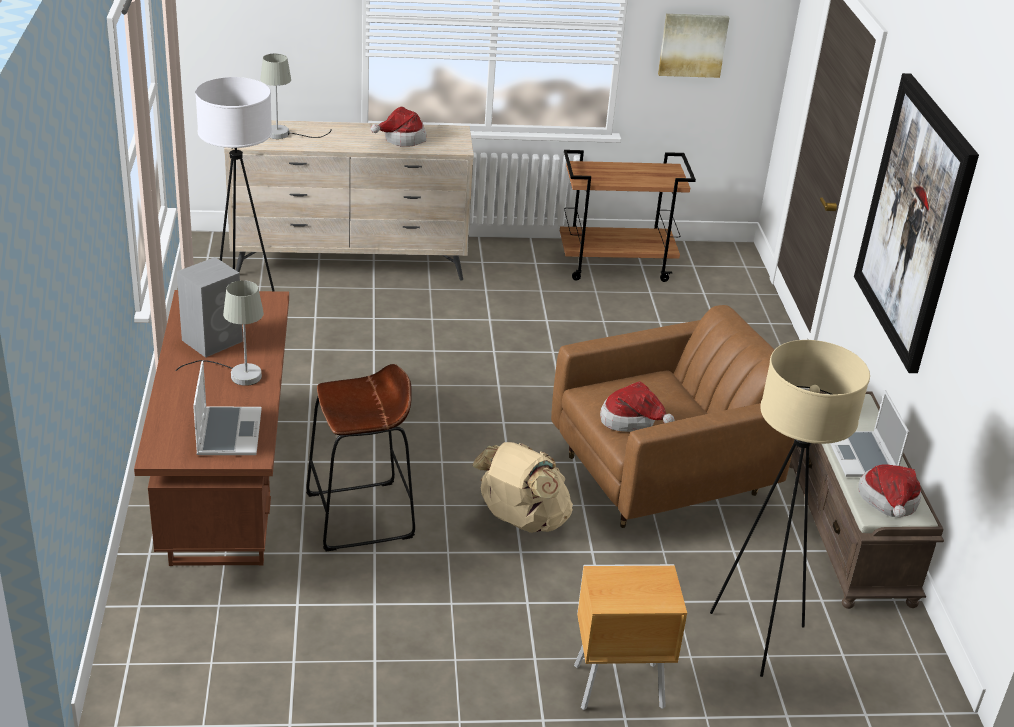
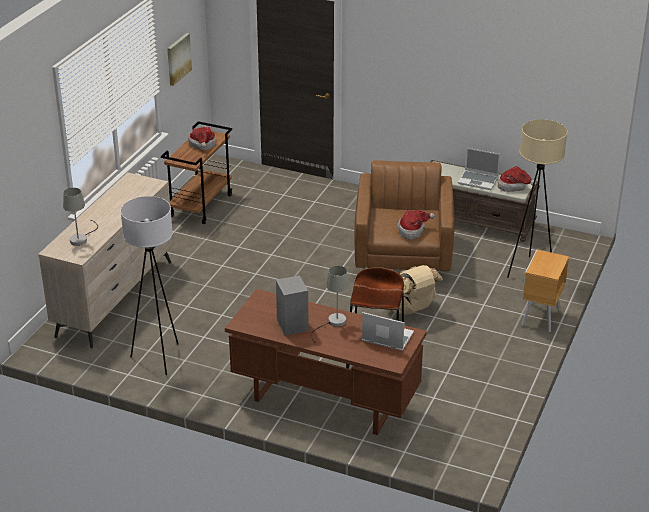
camera: 60 degrees left, 0 degrees up
hat [370,107,427,147] -> hat moved to [188,127,216,150]
picture [854,73,979,373] -> none

